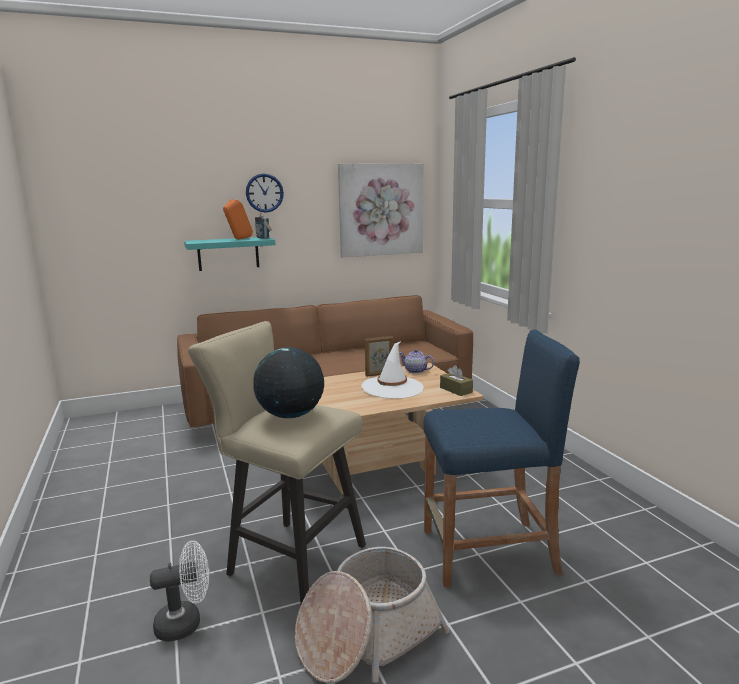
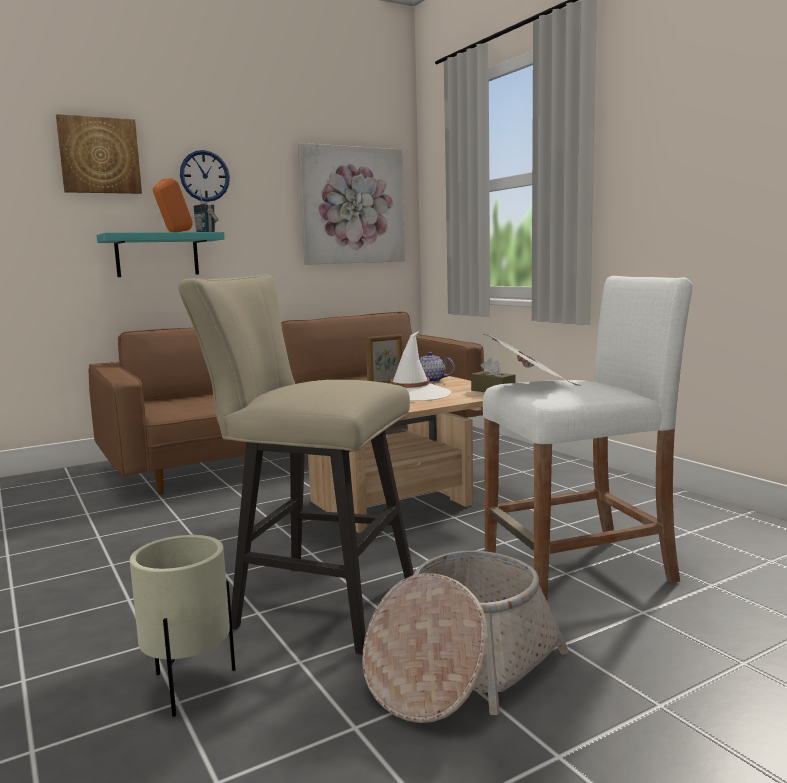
camera: 10 degrees left, 5 degrees down
white fan [150,541,209,642] -> beige planter [130,535,235,717]
globe [253,348,324,418] -> none
blue stool [423,329,580,587] -> white stool [483,276,692,601]
none -> picture [56,114,142,194]
none -> newspaper [483,334,581,386]

